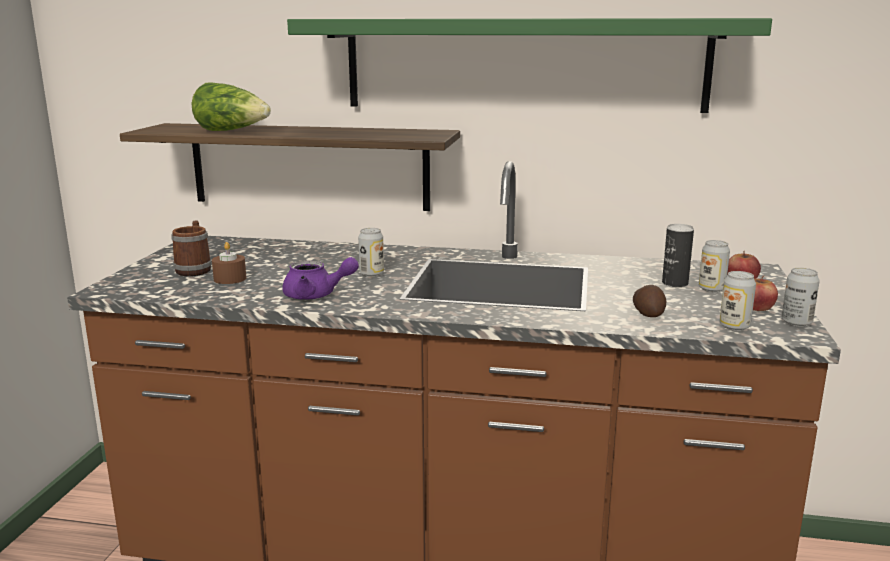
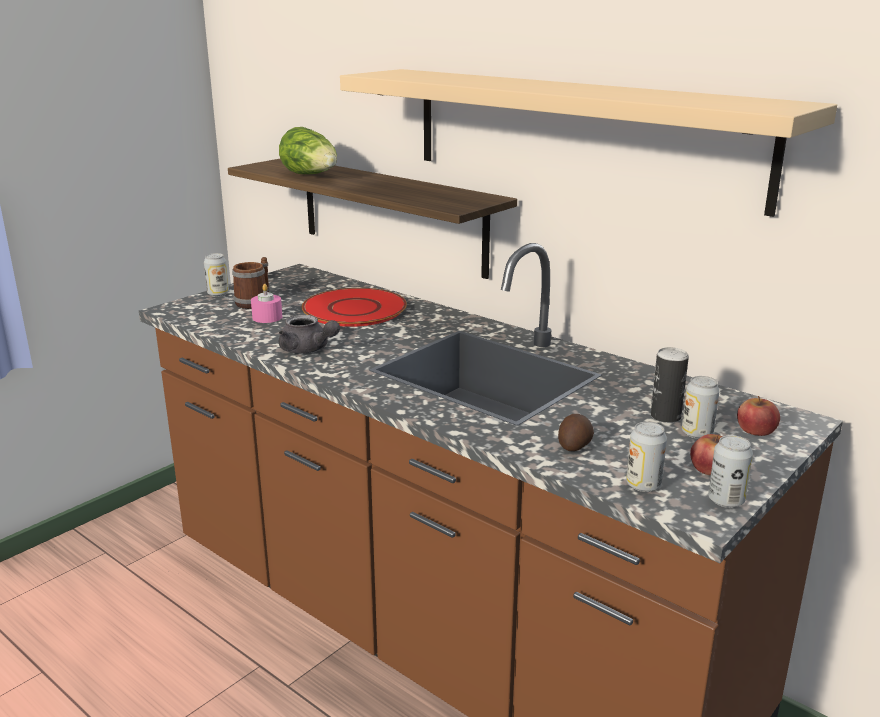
camera: 30 degrees right, 5 degrees up
brown candle [212,242,246,284] -> pink candle [251,284,282,323]
purple teapot [282,257,359,300] -> grey teapot [279,315,340,354]
green shelf [287,18,772,113] -> beige shelf [340,69,837,217]
can [358,228,384,277] -> can moved to [204,253,229,297]
none -> red plate [302,288,407,327]

